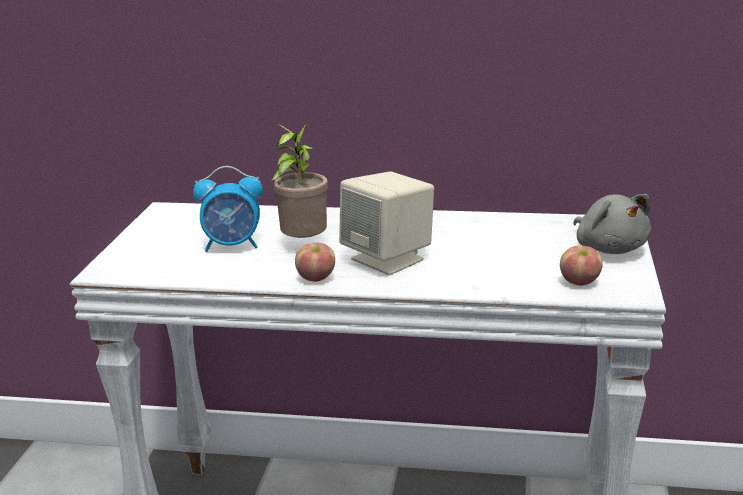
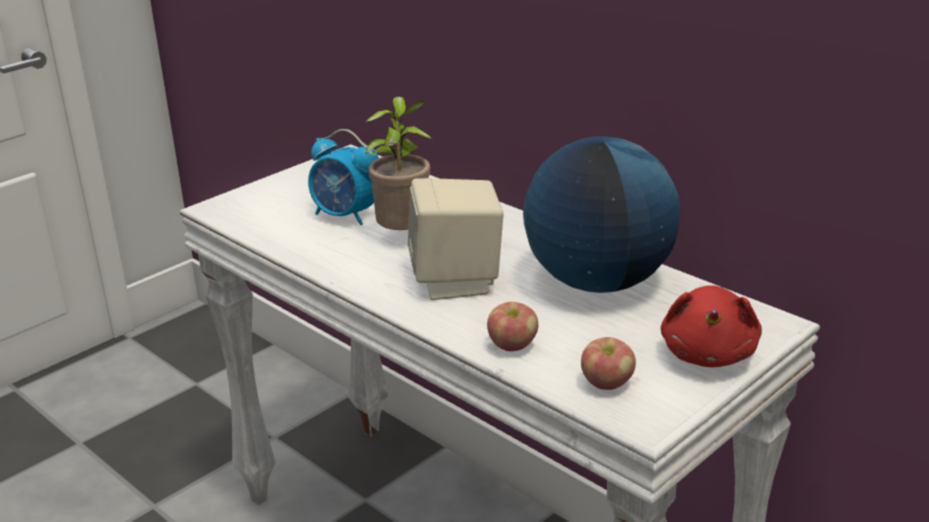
camera: 35 degrees right, 5 degrees up
apple [295,243,335,282] -> apple moved to [487,302,538,351]
grey plush toy [573,194,651,254] -> red plush toy [661,285,762,367]
none -> globe [523,136,680,293]

